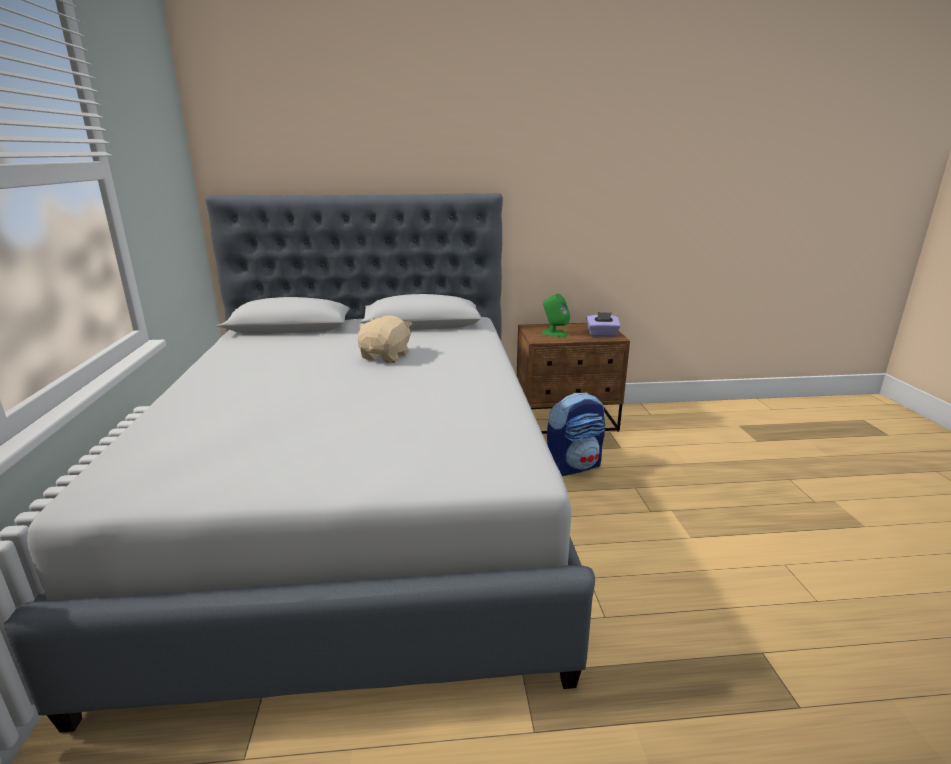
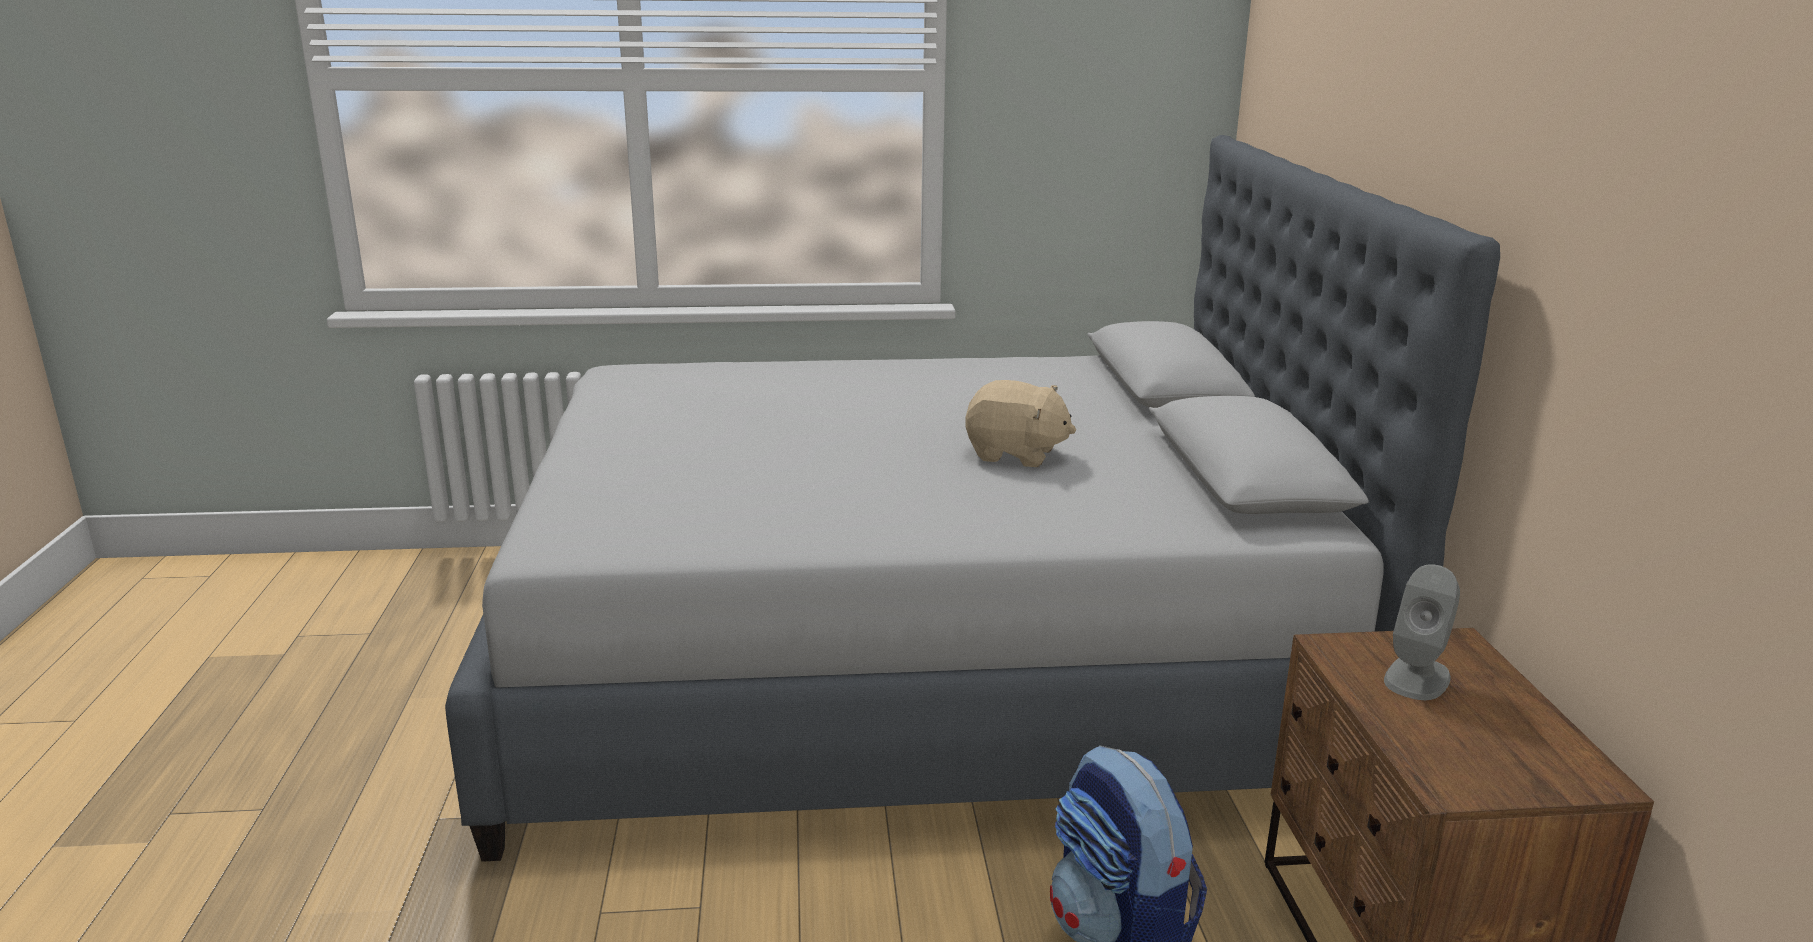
camera: 90 degrees right, 0 degrees up
green speaker [542,293,570,337] -> grey speaker [1384,564,1460,700]
purple tissue box [586,312,621,337] -> none

